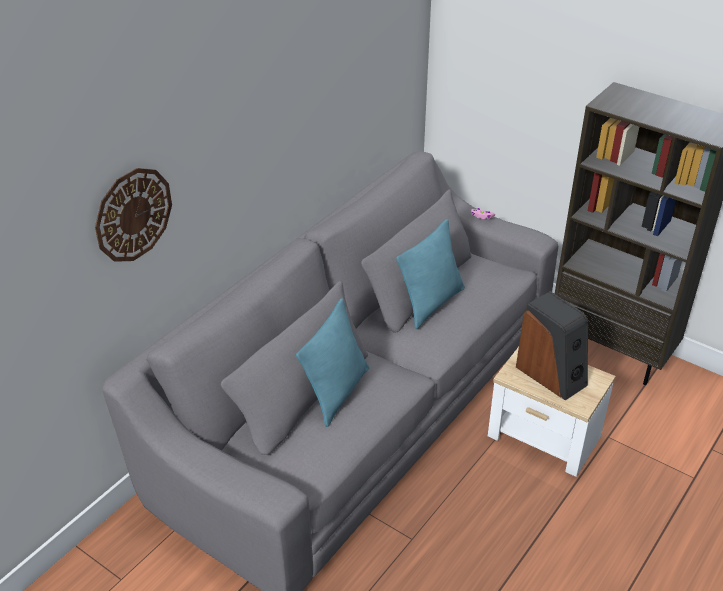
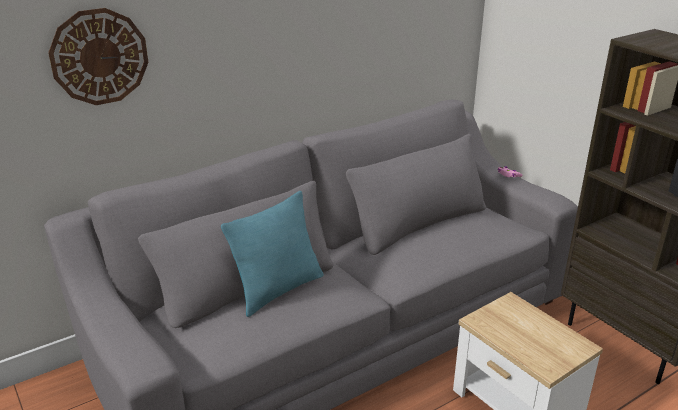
camera: 20 degrees right, 10 degrees down
turquoise pillow [396,219,465,329] -> none
speaker [516,291,588,401] -> none

